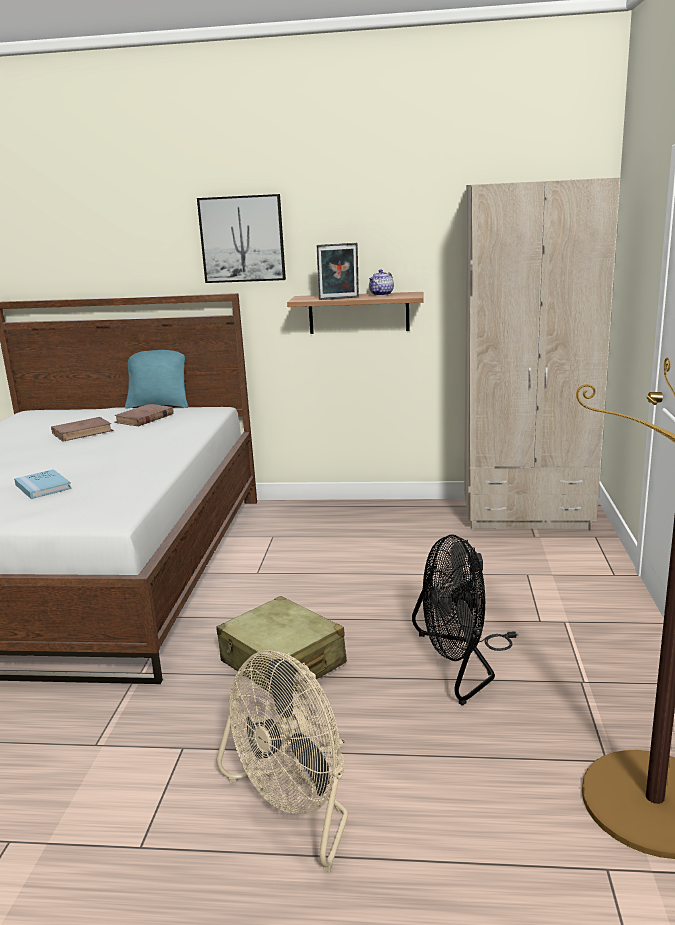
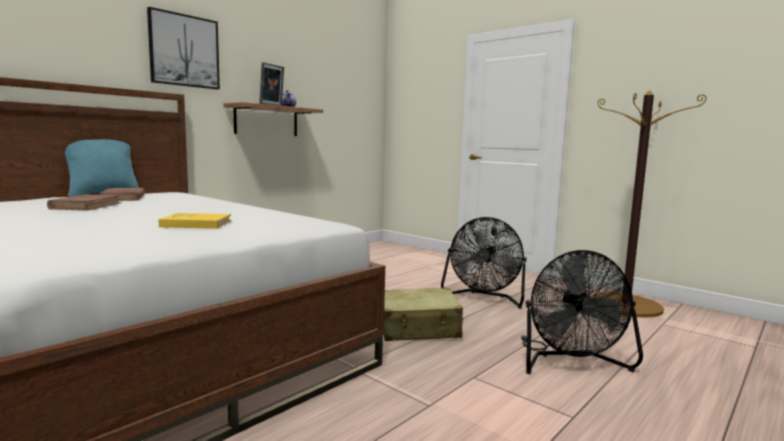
camera: 55 degrees left, 10 degrees down
blue book [14,469,72,499] -> yellow book [158,213,231,229]
beige fan [217,650,348,872] -> black fan [521,250,643,374]
beige wardrobe [464,178,620,530] -> none

